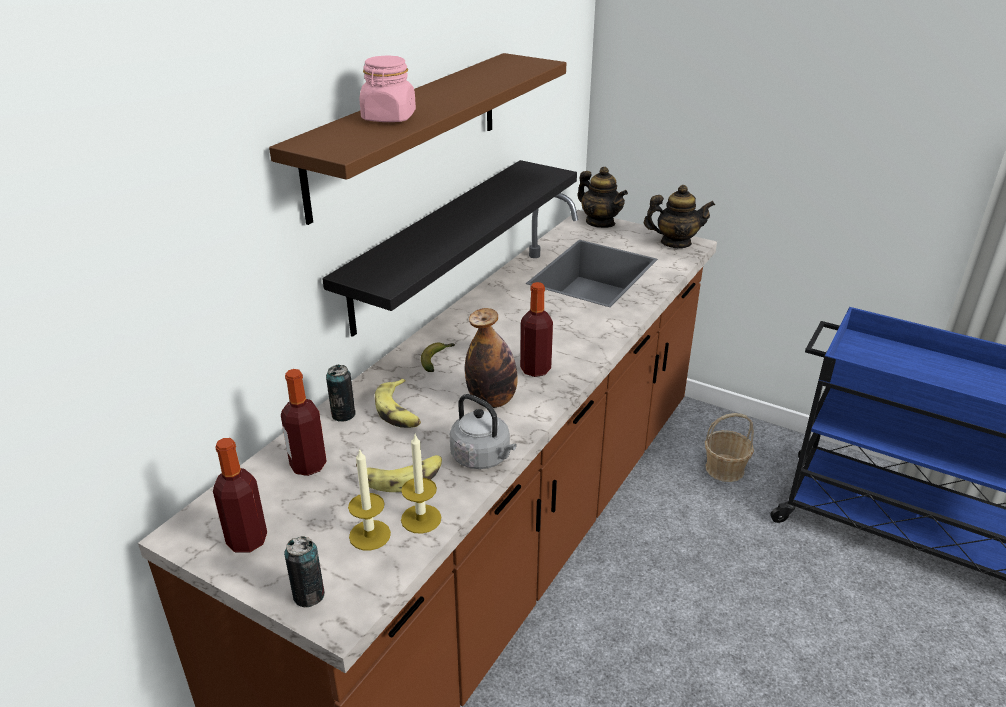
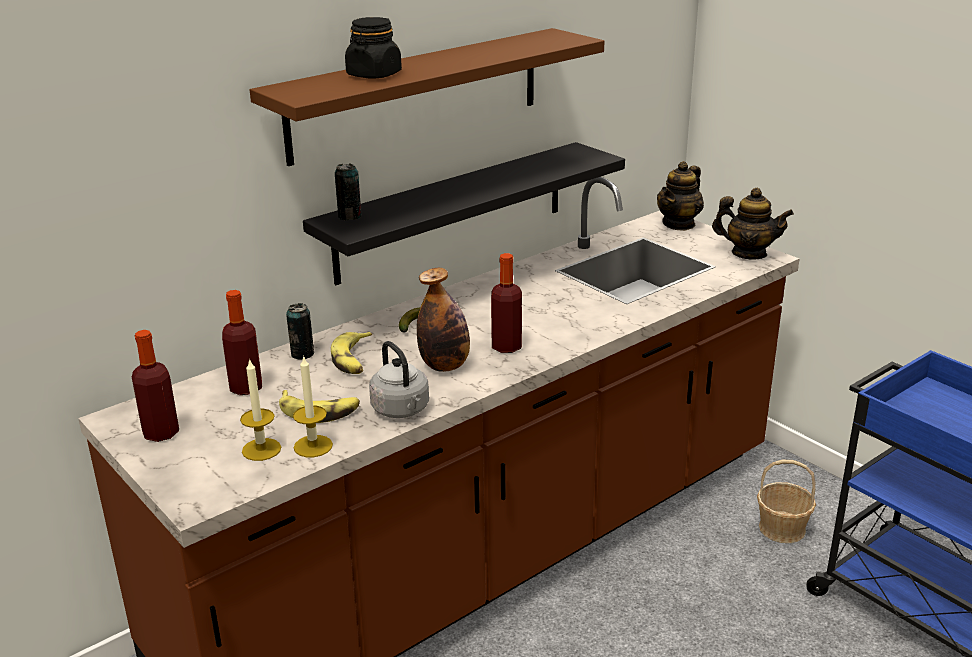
camera: 20 degrees right, 5 degrees down
can [284,536,325,607] -> can moved to [335,163,362,221]
pink jar [360,56,416,122] -> black jar [345,17,402,79]
teapot [578,167,628,228] -> teapot turned 60 degrees clockwise [657,161,704,231]

